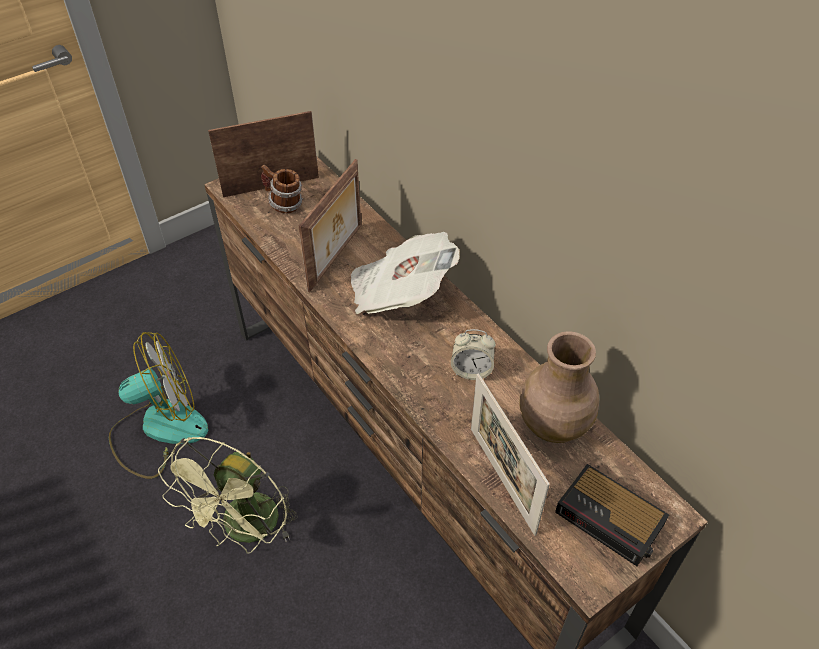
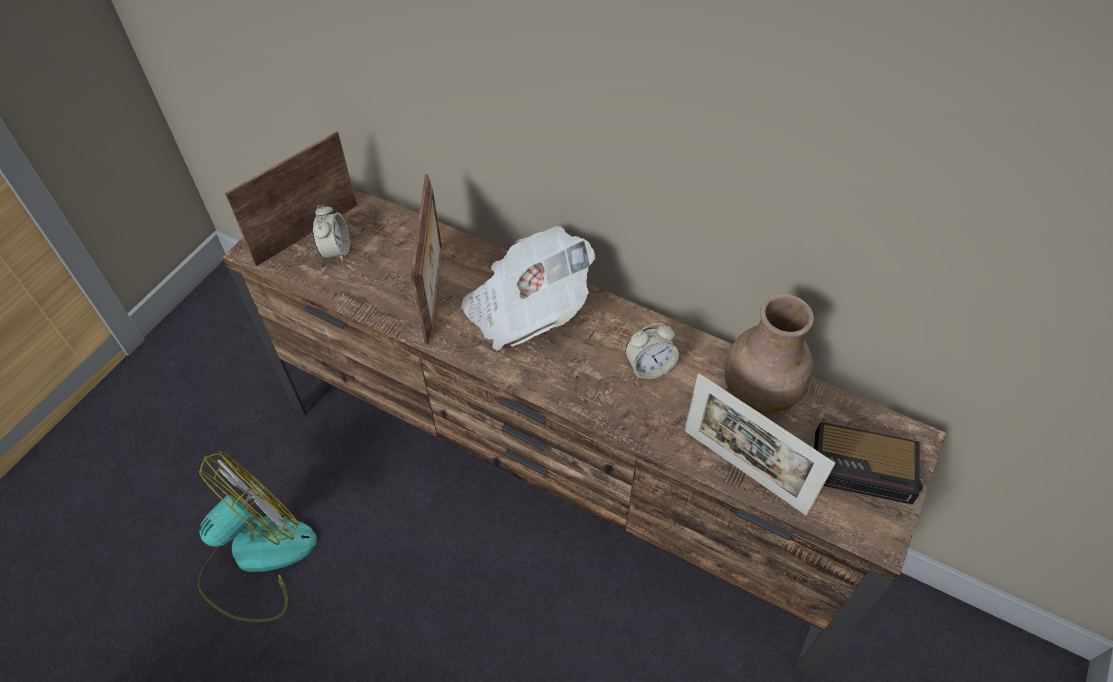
camera: 25 degrees left, 5 degrees up
green fan [158,437,298,554] -> none
mug [261,165,303,213] -> alarm clock [312,205,350,262]

